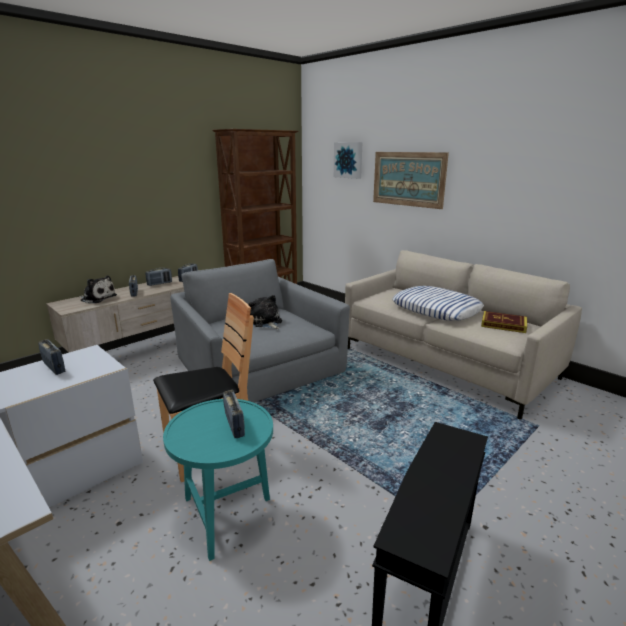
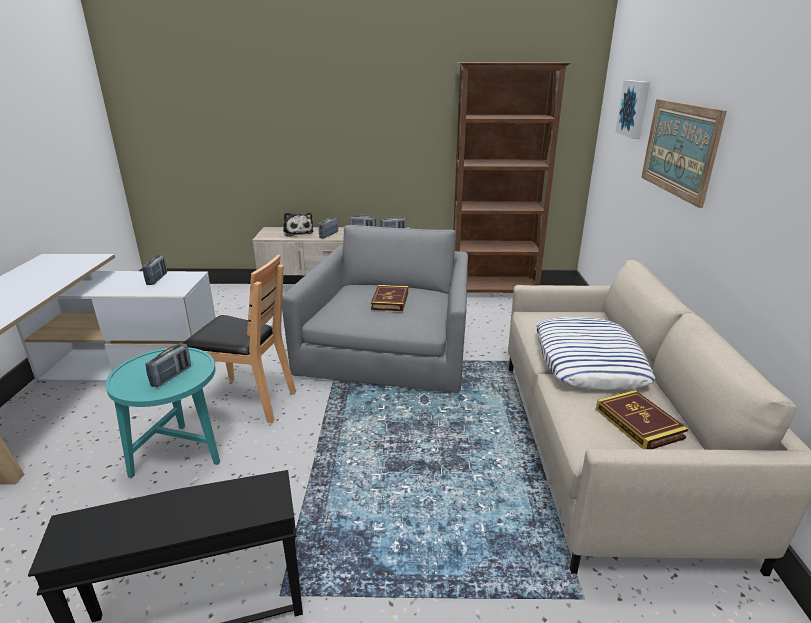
camera: 45 degrees right, 5 degrees up
plush toy [248,295,282,329] -> book [371,285,408,311]

